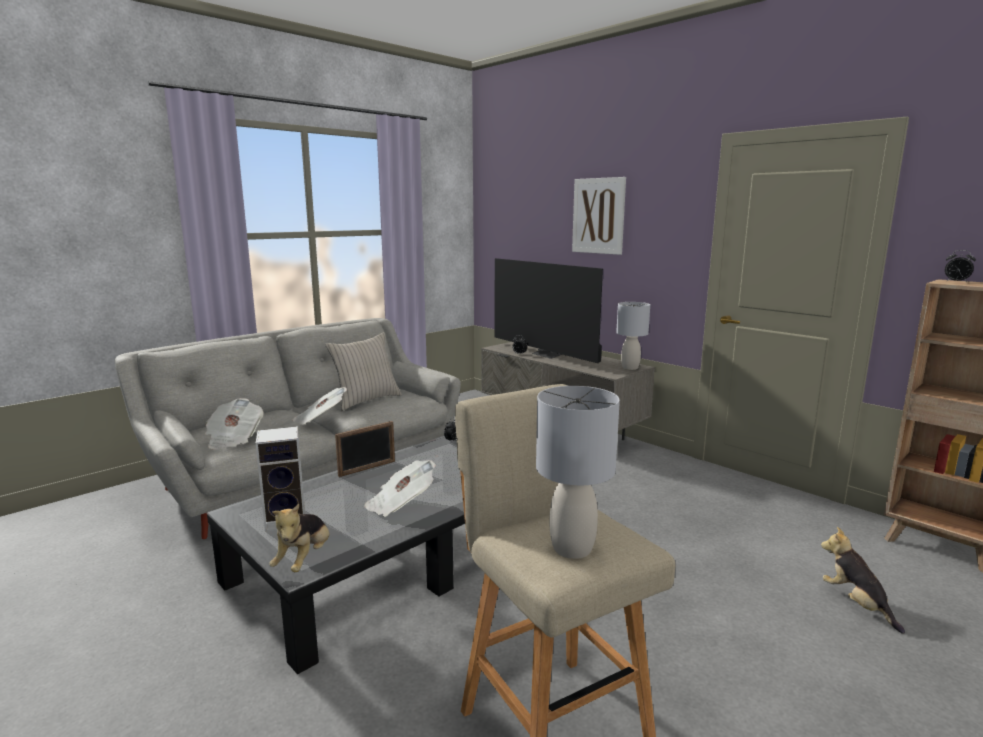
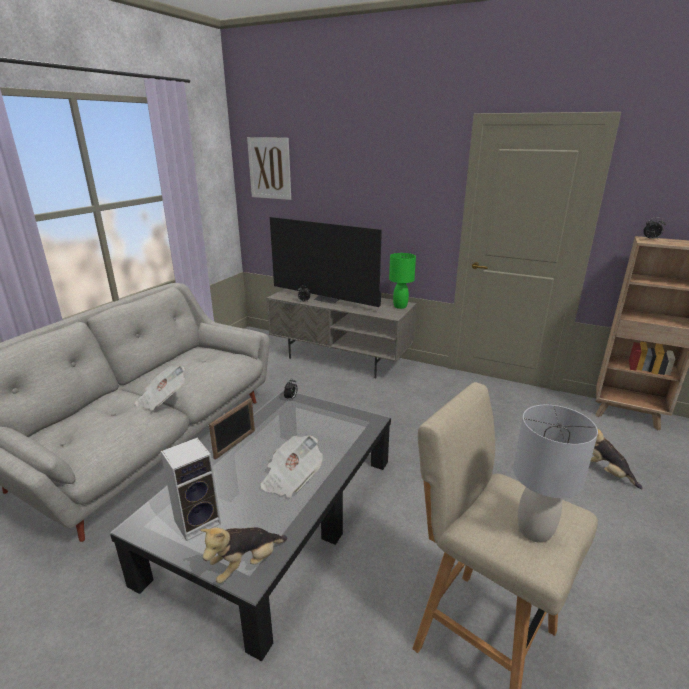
camera: 20 degrees left, 10 degrees up
newspaper [205,398,264,449] -> none
plush toy [269,504,329,572] -> plush toy turned 60 degrees clockwise [200,527,287,583]
beige pillow [325,332,402,410] -> none
picture [572,177,626,255] -> picture moved to [247,137,291,200]
grey table lamp [616,302,650,370] -> green table lamp [389,253,416,309]

